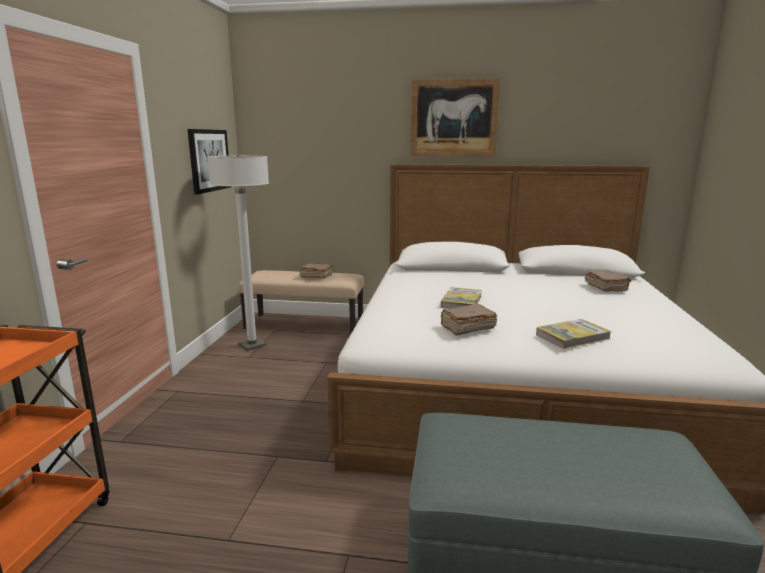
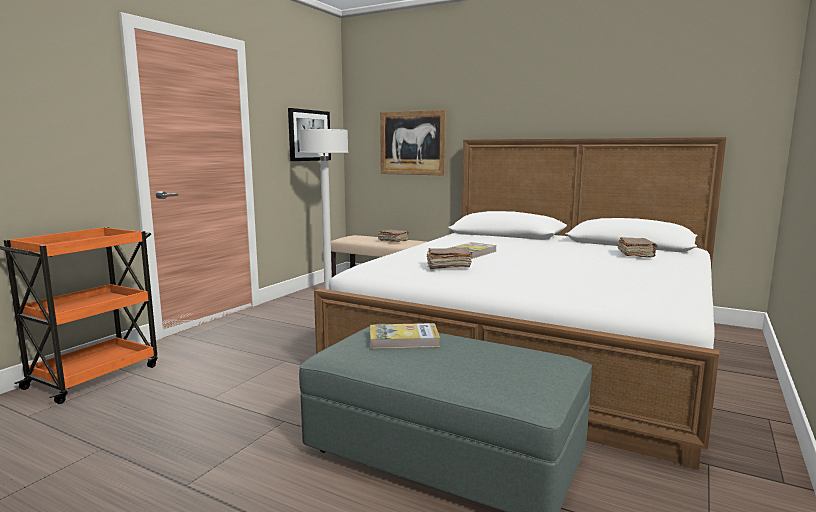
camera: 20 degrees right, 5 degrees down
picture [410,78,500,156] -> picture moved to [380,110,446,176]
book [536,319,612,349] -> book moved to [370,323,440,349]

